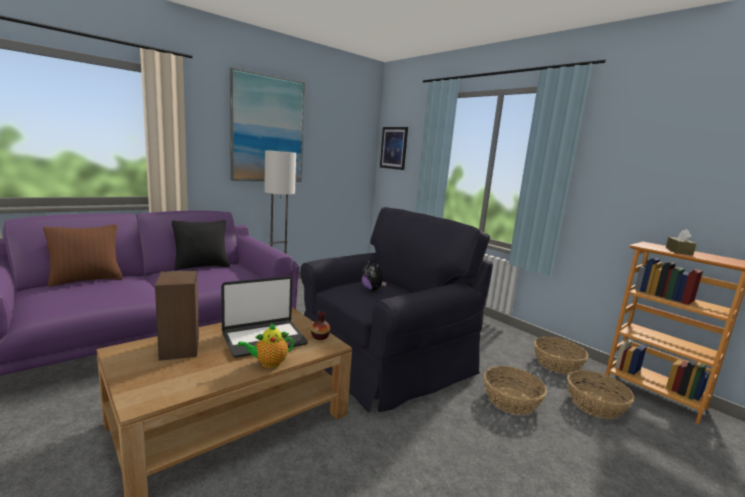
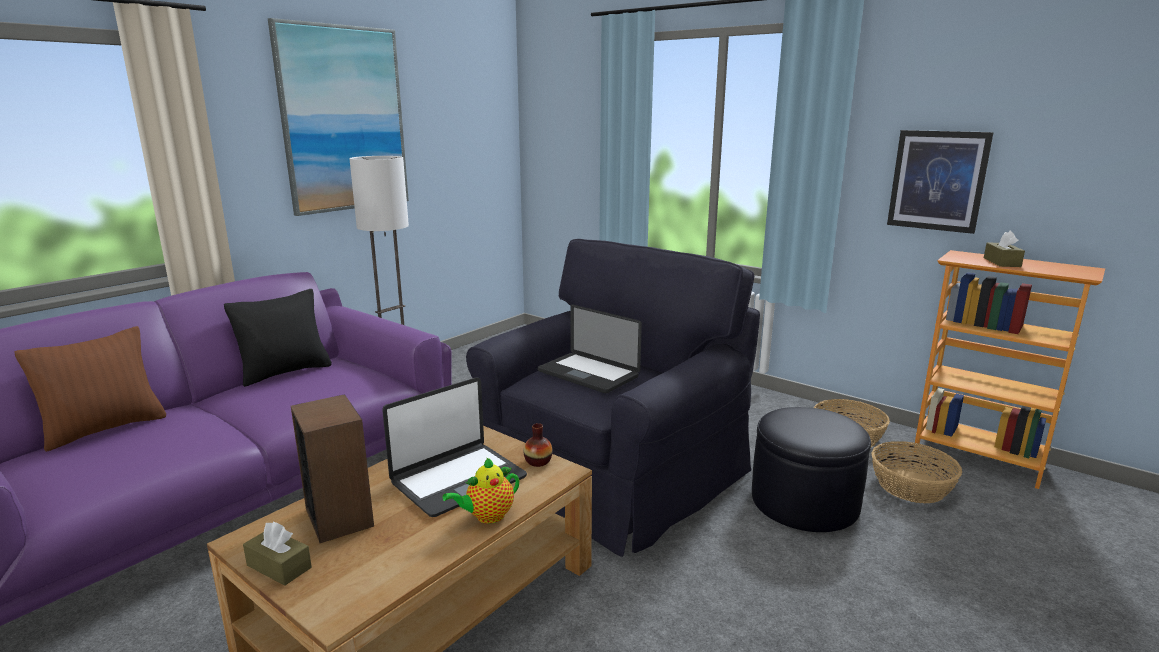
camera: 10 degrees left, 5 degrees up
plush toy [361,259,387,291] -> laptop [538,305,642,393]
picture [380,127,408,170] -> picture moved to [887,130,994,234]
basket [484,366,547,415] -> black ottoman [752,407,871,532]
none -> brown tissue box [243,522,312,586]

